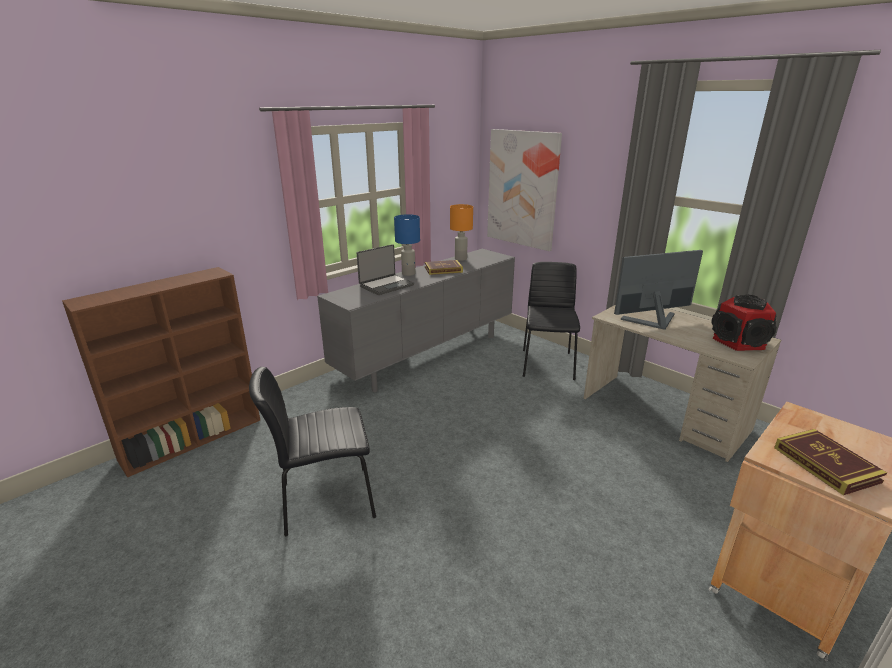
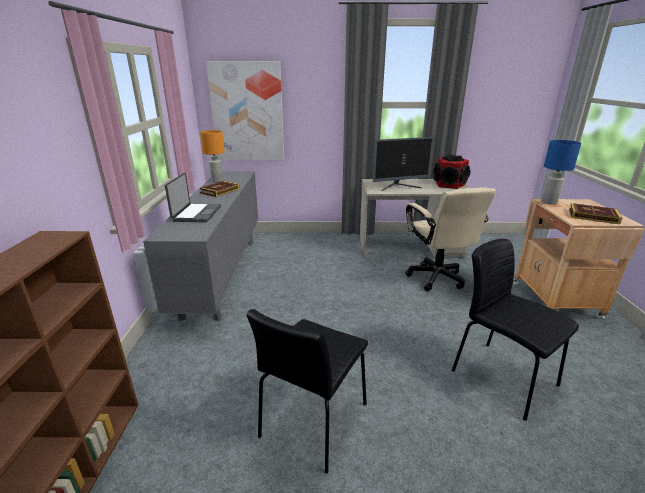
camera: 45 degrees left, 0 degrees up
blue table lamp [394,214,420,276] -> blue table lamp moved to [542,140,581,205]
black chair [523,262,580,380] -> black chair moved to [452,239,579,421]
monitor [614,250,703,330] -> monitor turned 135 degrees counterclockwise [373,137,434,191]
none -> beige office chair [405,187,496,291]

